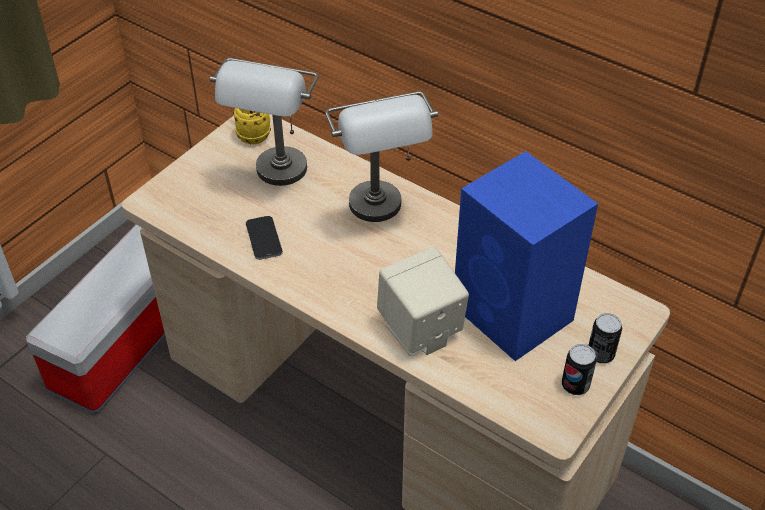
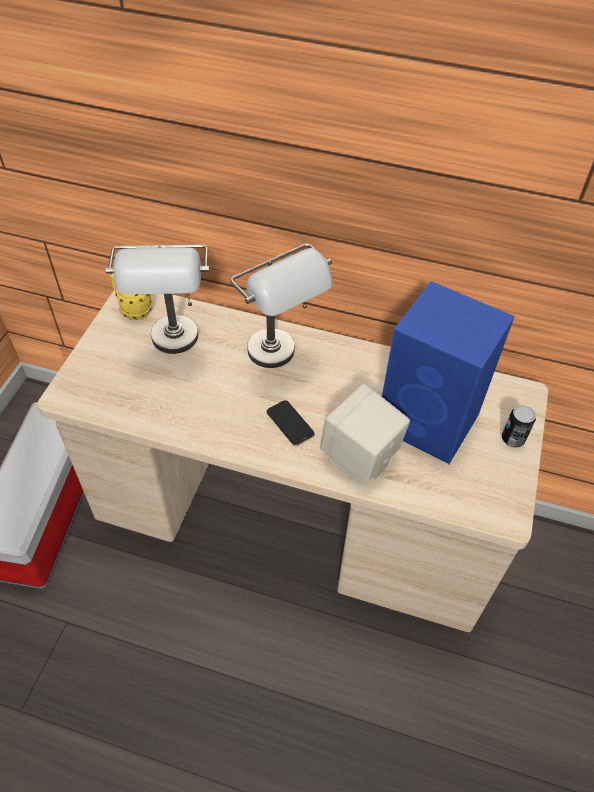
camera: 20 degrees left, 5 degrees up
phone [246,216,283,260] -> phone moved to [267,400,315,446]
can [562,344,597,395] -> none

